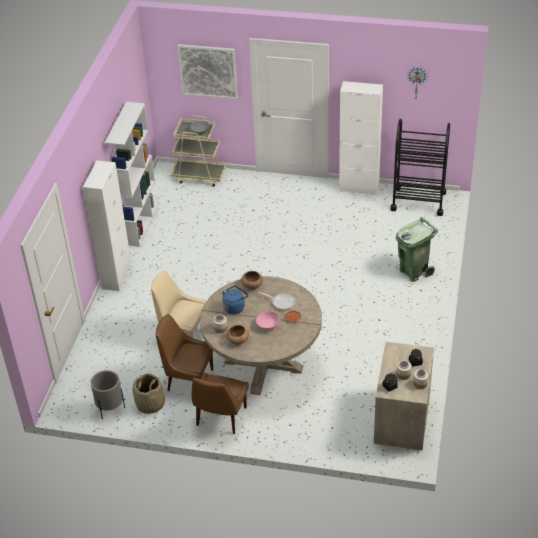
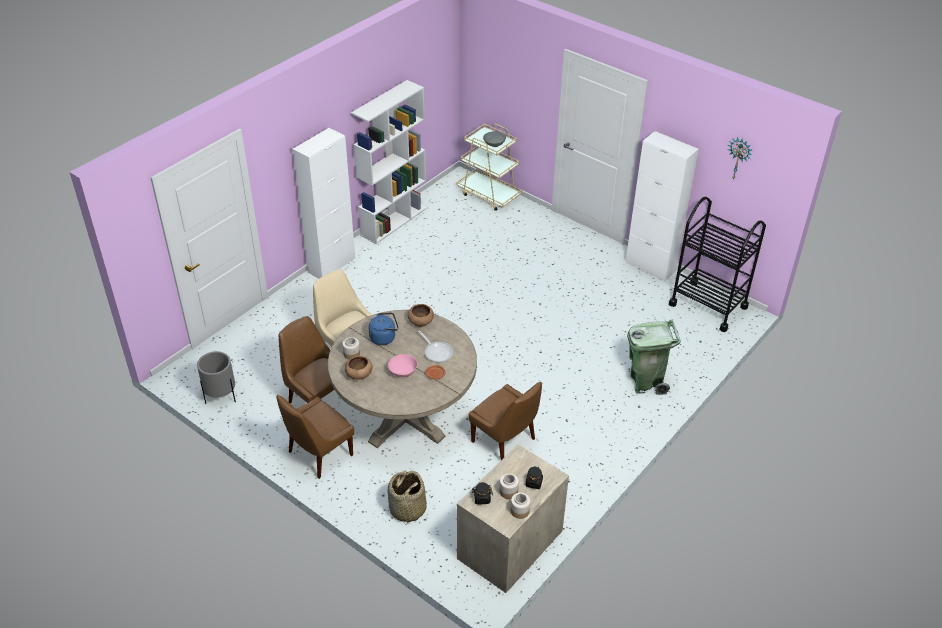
camera: 25 degrees right, 0 degrees up
basket [132,373,165,414] -> basket moved to [387,470,427,524]
picture [177,44,238,99] -> none
none -> brown chair [469,382,542,460]

